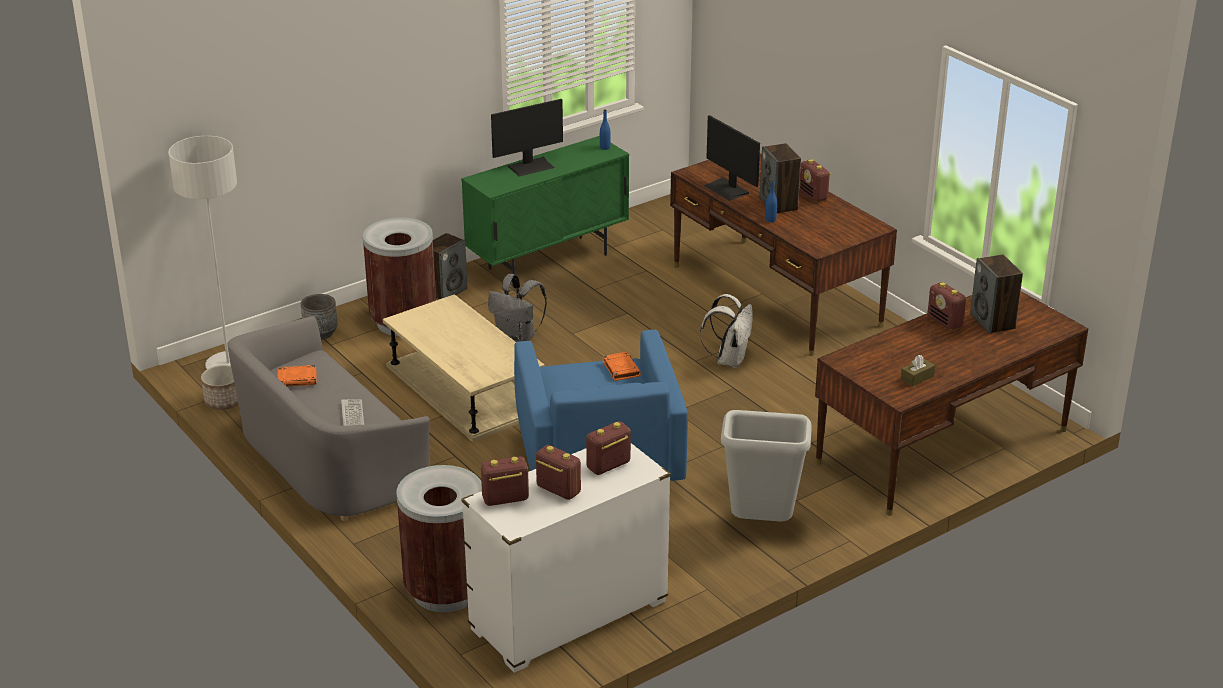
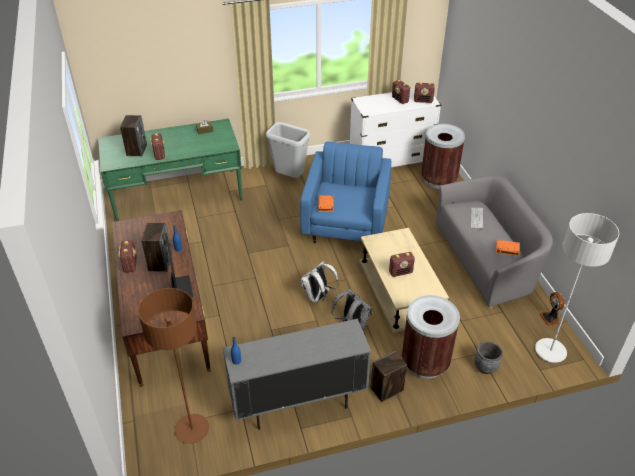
camera: 160 degrees left, 10 degrees up
planter [201,365,239,410] -> fan [539,292,565,326]
green cabinet [461,136,629,288] -> grey cabinet [223,319,371,430]
monitor [491,99,563,177] -> none
radio [586,421,631,475] -> radio moved to [389,252,415,277]
white backpack [700,294,753,368] -> white backpack moved to [300,261,339,303]
brown desk [815,291,1088,516] -> green desk [98,119,243,221]
none -> brown floor lamp [138,288,209,444]

